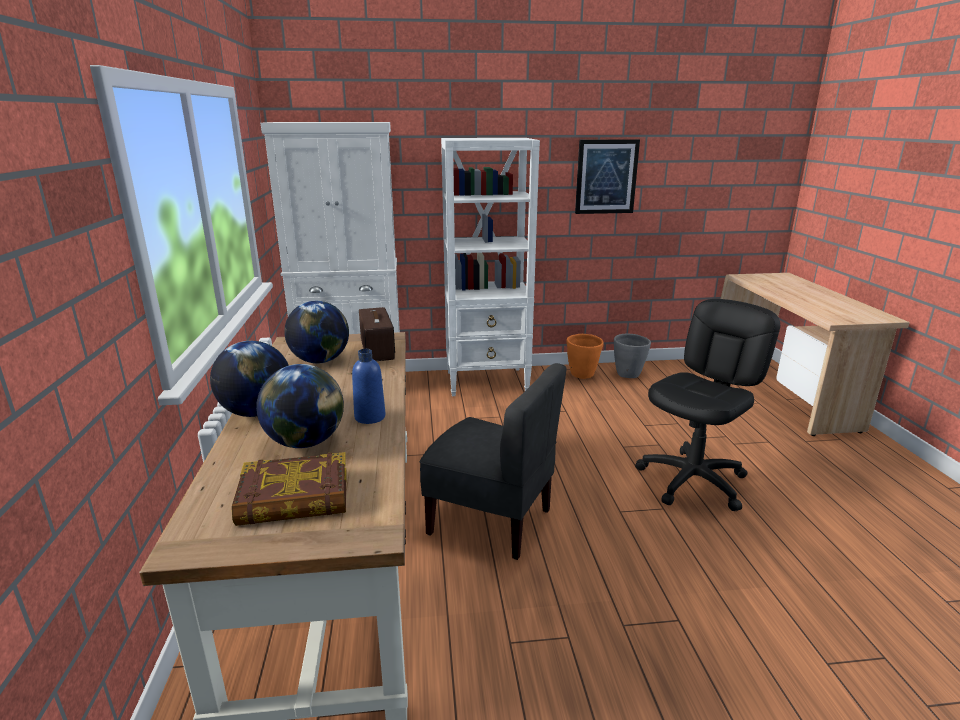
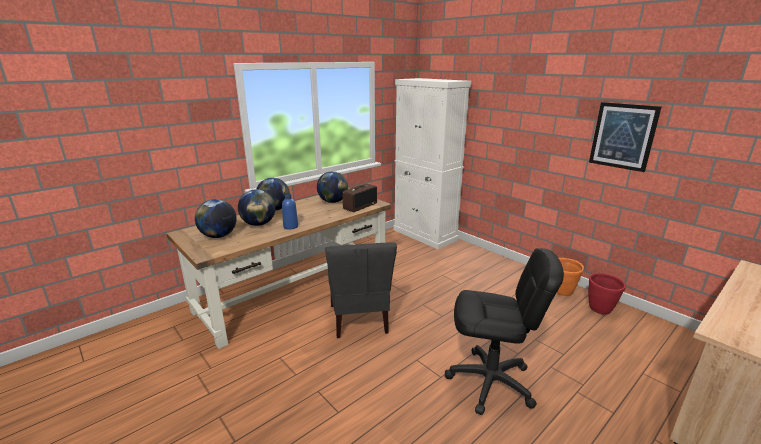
camera: 55 degrees right, 0 degrees up
book [232,452,346,526] -> globe [195,199,237,238]
white bookcase [441,138,540,396] -> none
grey planter [614,333,651,378] -> red planter [588,273,626,315]

